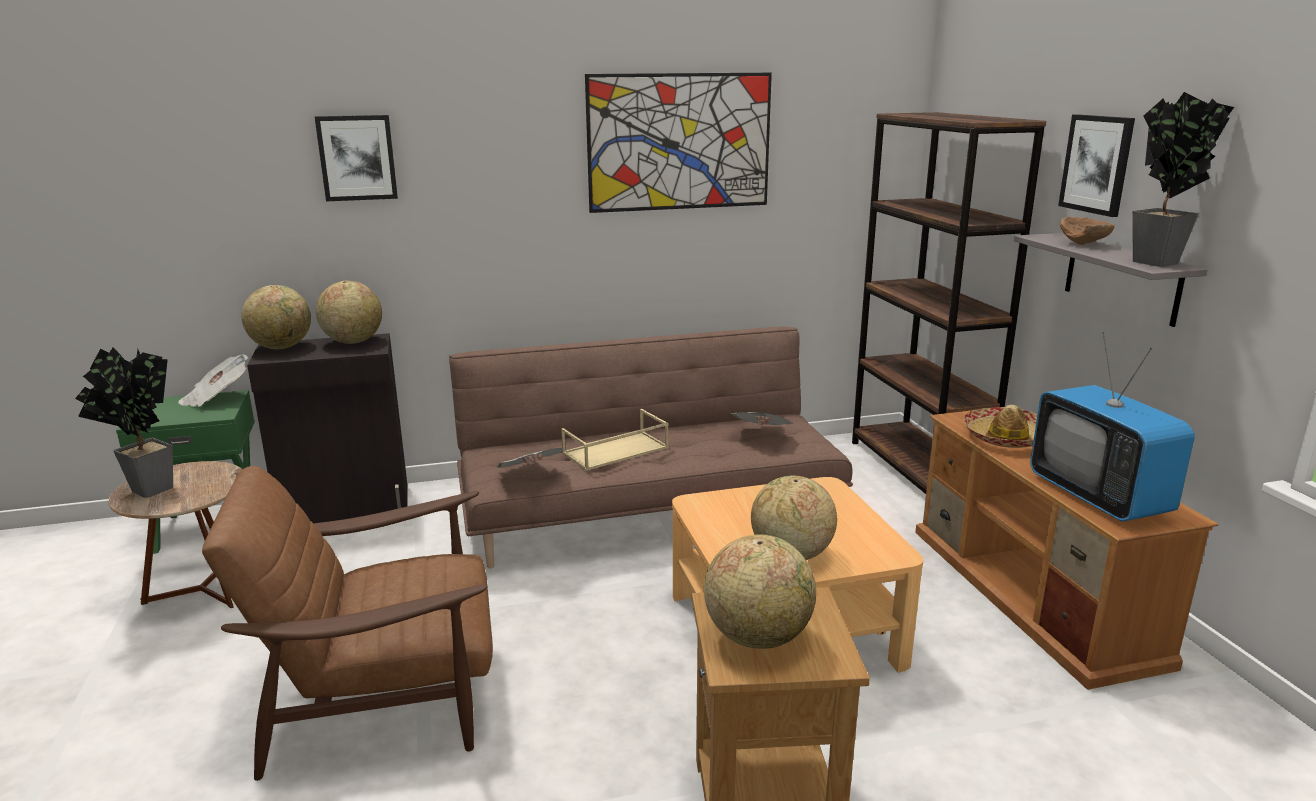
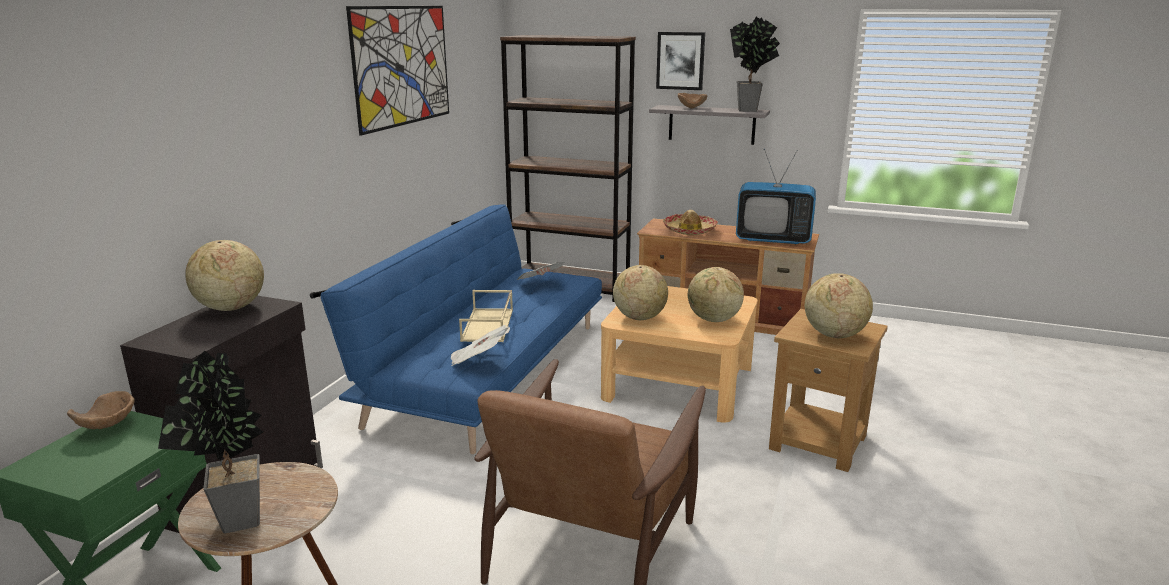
camera: 55 degrees left, 0 degrees up
newspaper [178,355,248,407] -> brown bowl [67,391,135,429]
globe [242,285,311,349] -> globe moved to [613,265,668,320]
picture [315,115,398,201] -> none
brown sofa [449,326,853,568] -> blue sofa [310,204,602,454]

